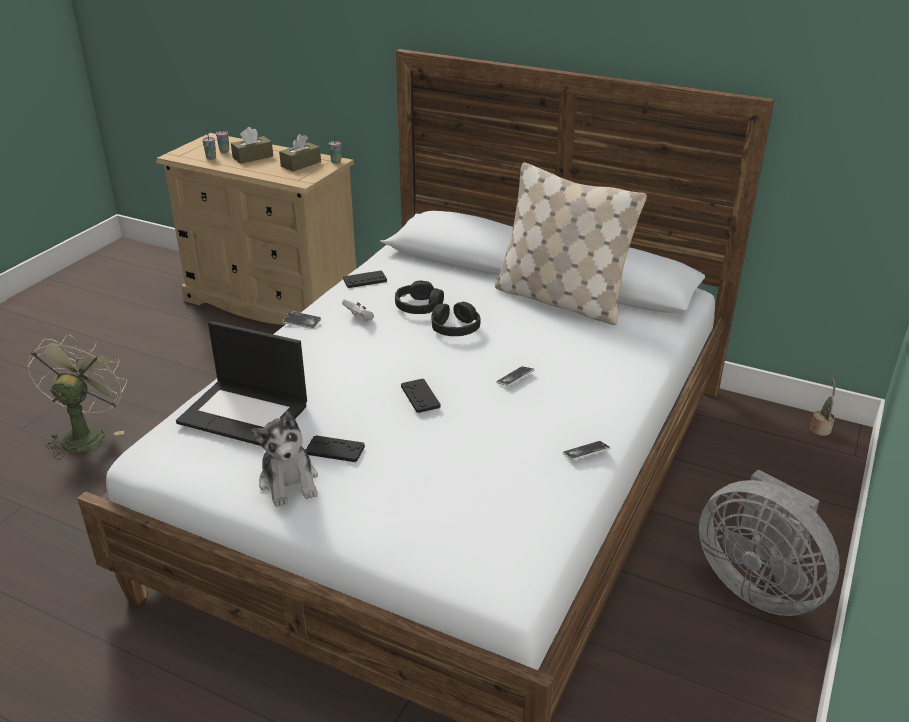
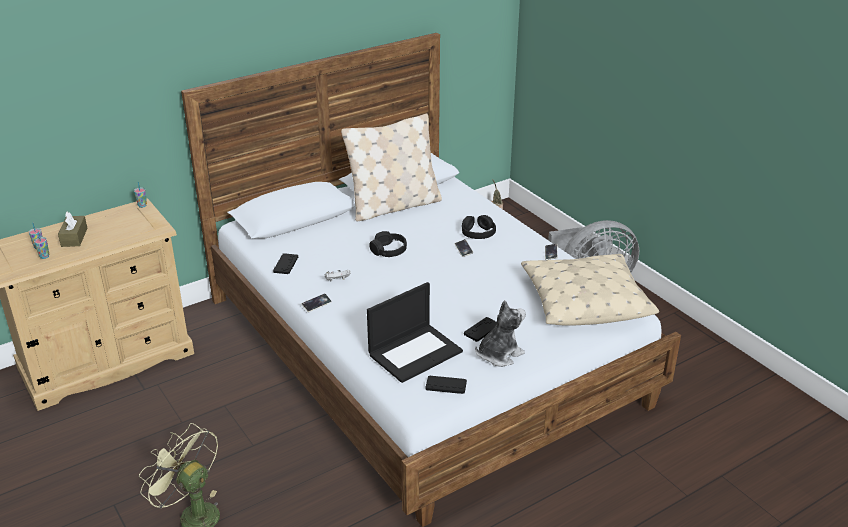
camera: 60 degrees left, 0 degrees up
plush toy [252,410,318,507] -> plush toy turned 45 degrees counterclockwise [475,300,526,367]
brown tissue box [279,134,321,171] -> none
black headphones [395,280,444,314] -> black headphones moved to [462,215,496,239]
black game controller [401,379,440,413] -> black game controller moved to [426,376,467,394]
none -> beige pillow [521,254,659,326]

